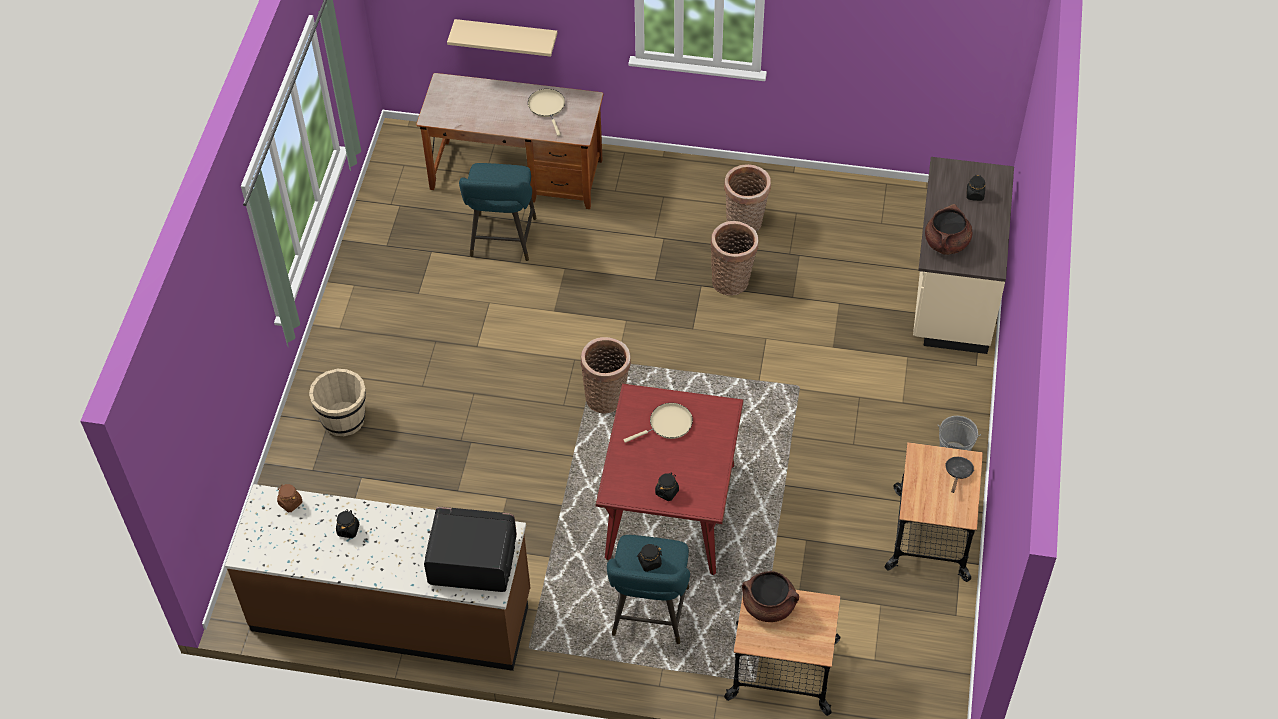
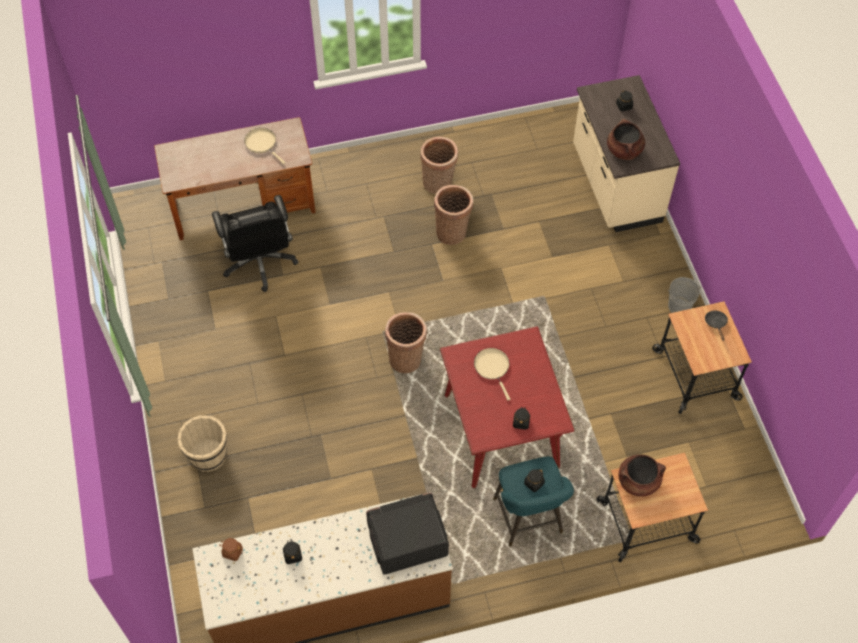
camera: 25 degrees left, 5 degrees up
beige shelf [447,19,558,57] -> none
turquoise stool [459,163,536,261] -> black office chair [212,195,299,292]
beige frying pan [624,403,693,443] -> beige frying pan turned 60 degrees counterclockwise [474,348,510,401]

